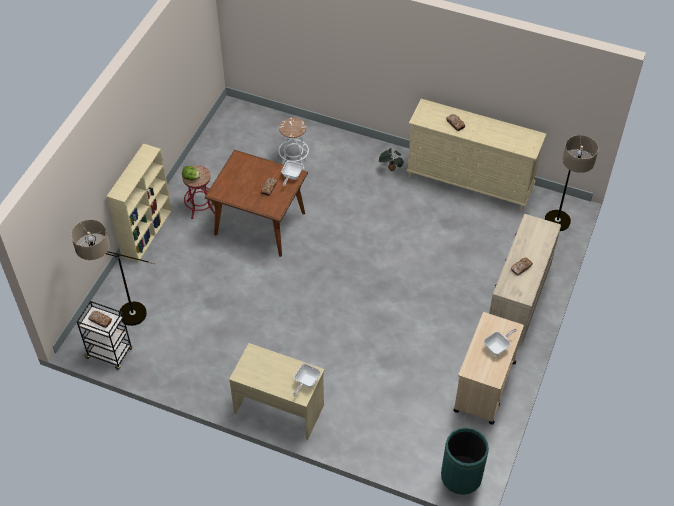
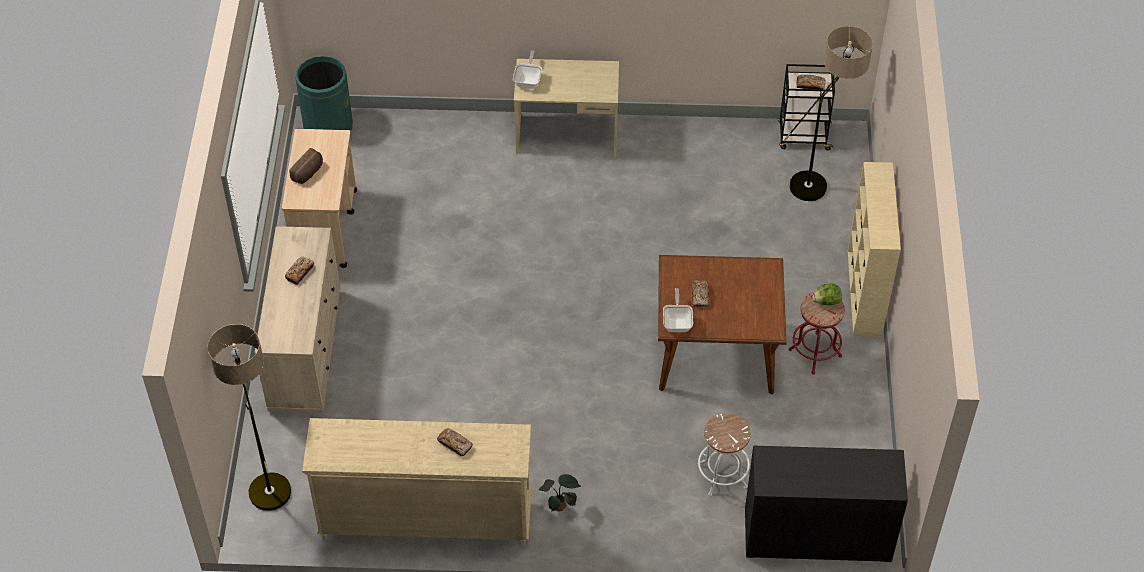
camera: 160 degrees right, 0 degrees up
frying pan [484,329,517,355] -> bread [289,148,323,184]
none -> black cabinet [745,446,908,562]

